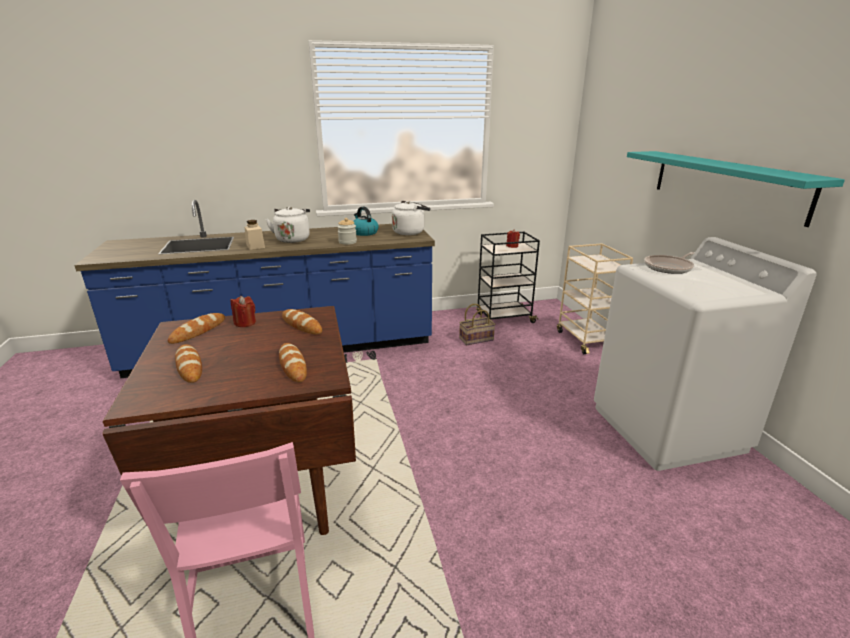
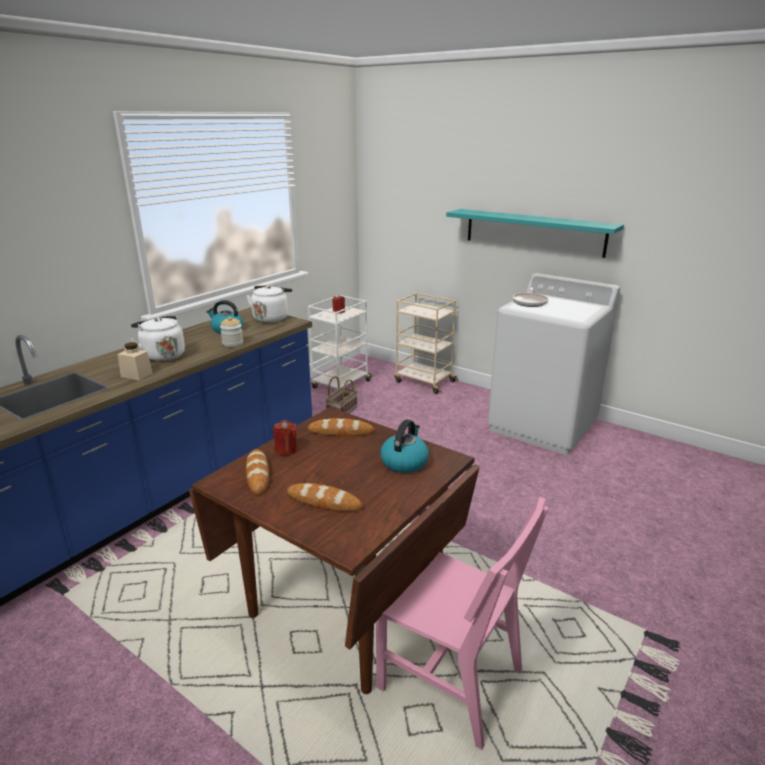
camera: 40 degrees left, 0 degrees up
bread [279,343,307,382] -> kettle [380,419,429,473]
black cart [476,232,540,323] -> white cart [308,295,373,389]

